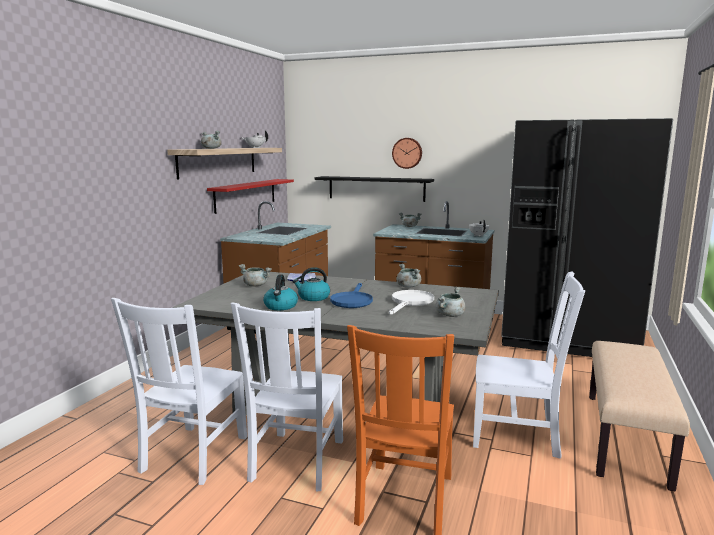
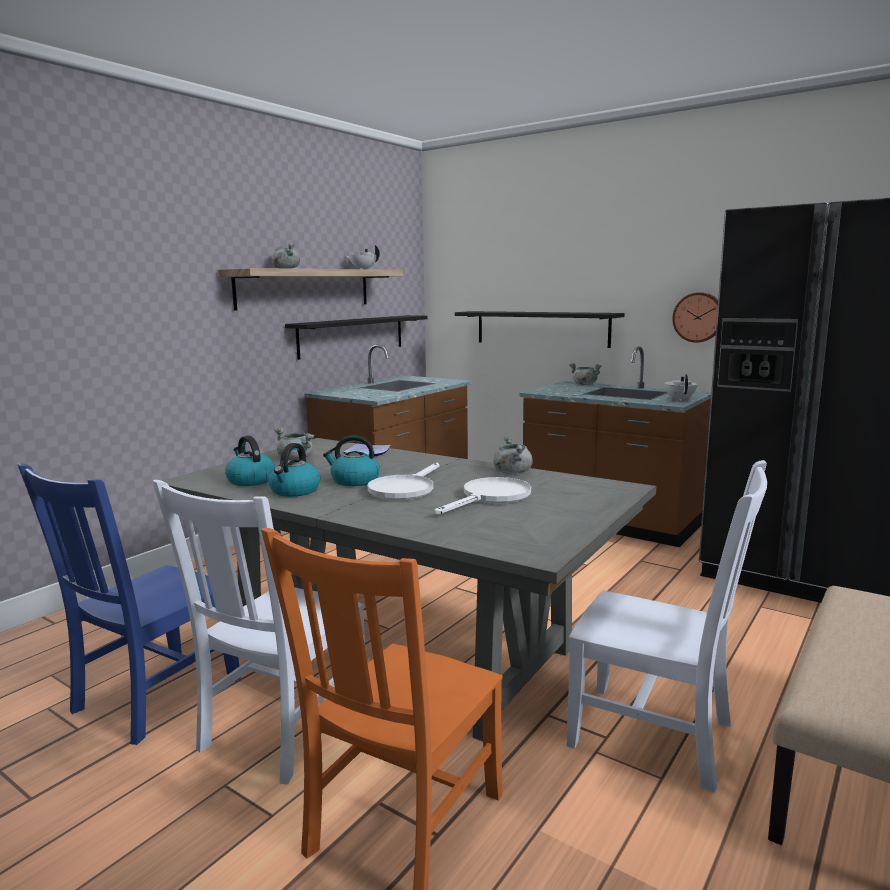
camera: 15 degrees right, 0 degrees up
white chair [111,298,247,485] -> blue chair [18,464,241,745]
red shelf [207,179,294,214] -> black shelf [285,315,428,360]
blue frying pan [330,283,373,308] -> white frying pan [368,463,439,500]
wall clock [392,138,422,169] -> wall clock moved to [672,292,718,343]
grey cooking pot [435,287,466,317] -> none
none -> kettle [225,435,275,486]

